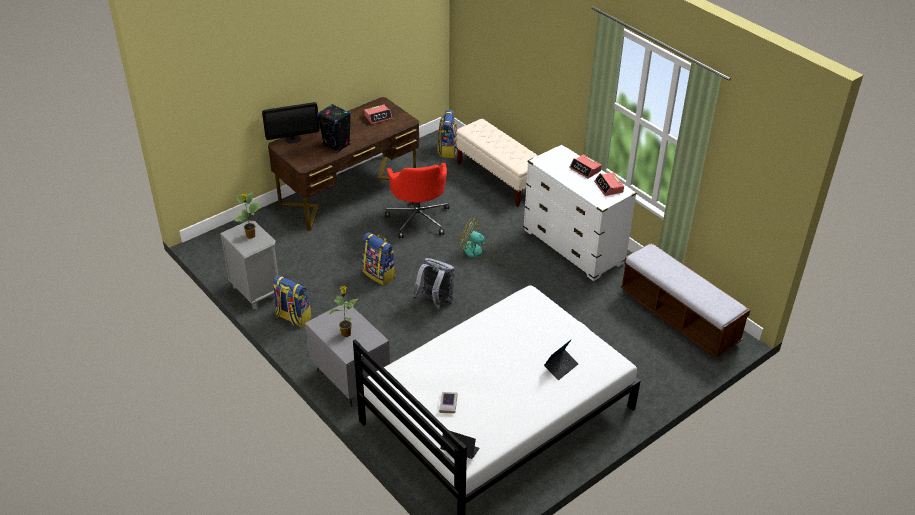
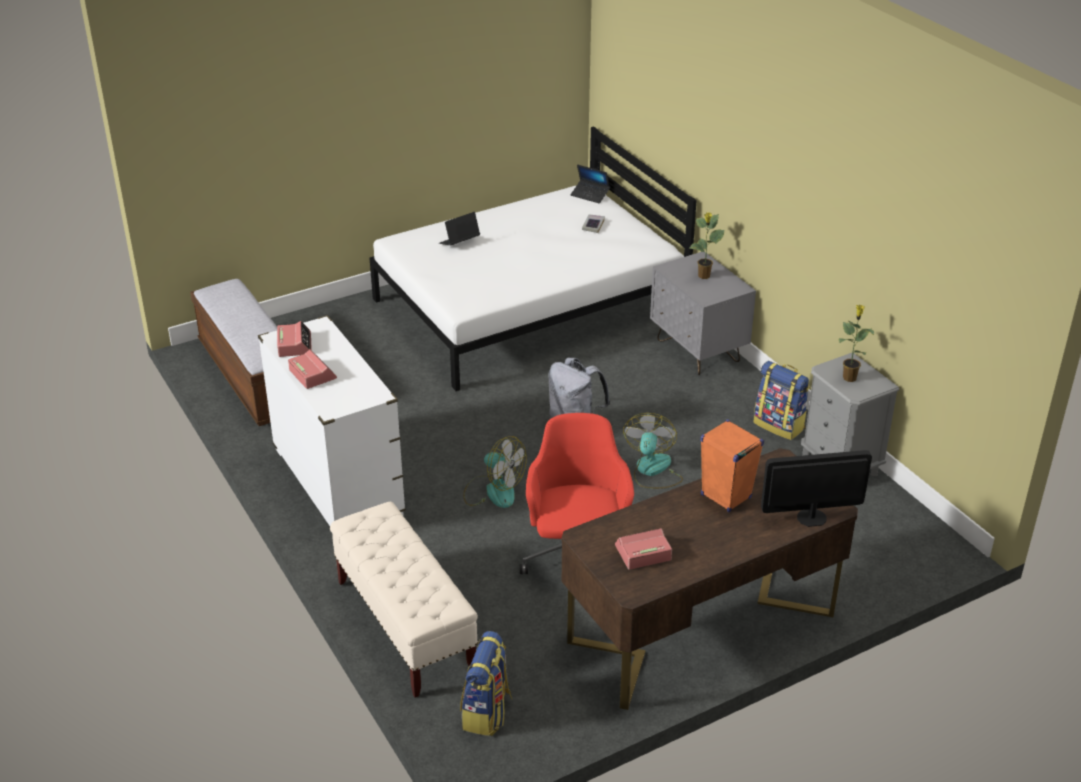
camera: 170 degrees left, 5 degrees down
black speaker [317,104,351,152] -> orange speaker [700,419,764,512]
backpack [362,232,396,285] -> fan [623,413,683,489]

